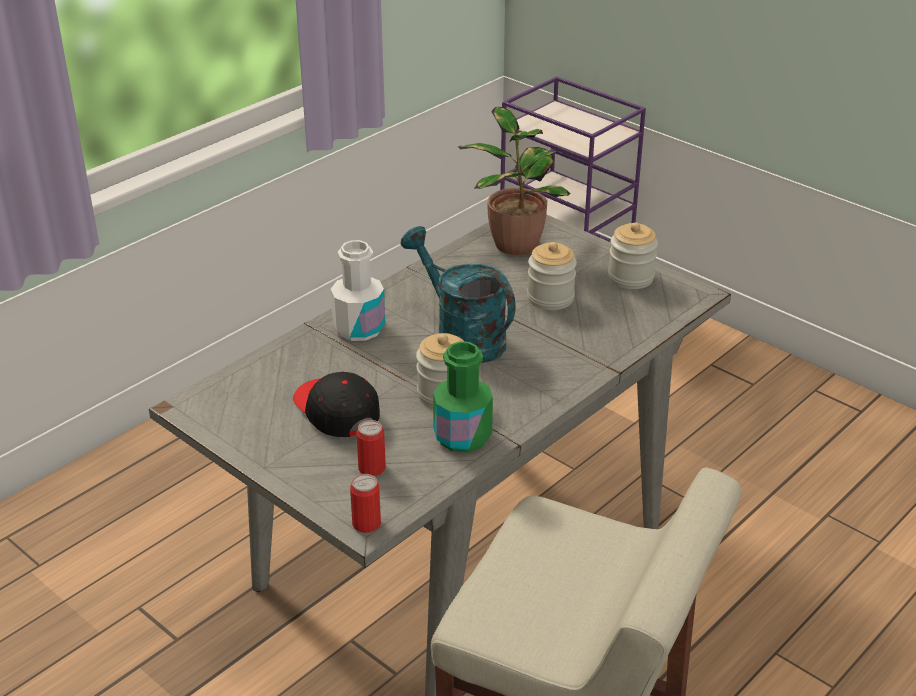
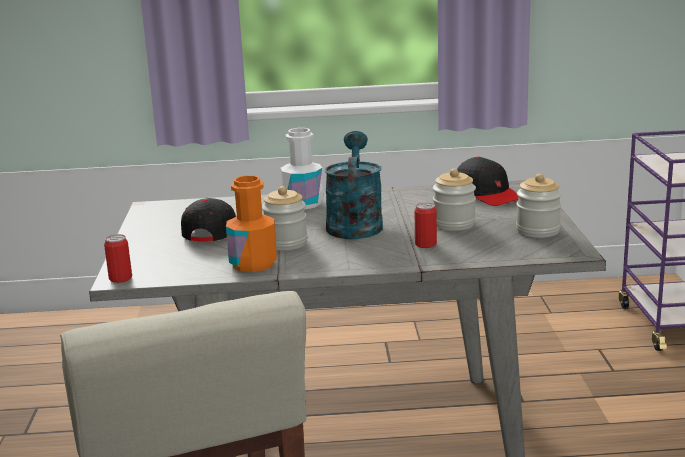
camera: 45 degrees right, 15 degrees down
can [357,420,386,476] -> can moved to [415,202,437,248]
green bottle [433,341,493,453] -> orange bottle [226,175,277,272]
potted plant [458,107,571,255] -> black cap [457,156,518,206]

